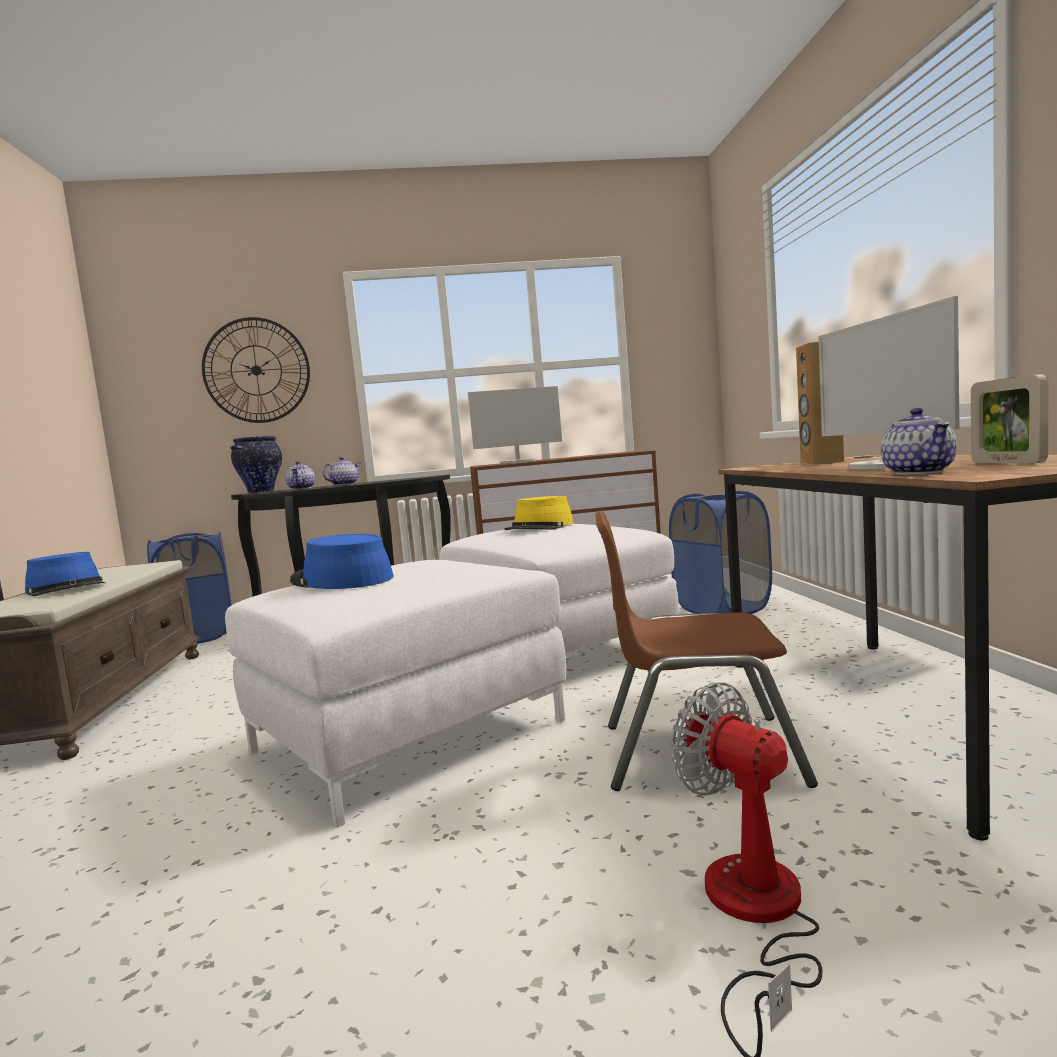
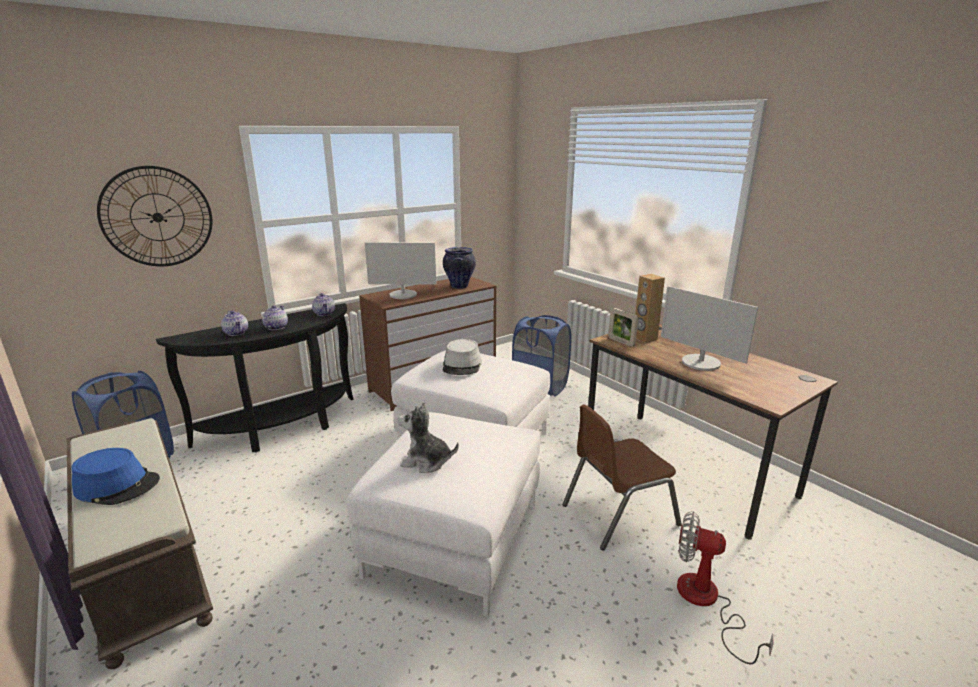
camera: 30 degrees left, 15 degrees up
vase [231,436,282,493] -> vase moved to [443,247,476,289]
blue hat [290,534,394,589] -> plush toy [397,403,459,473]
monitor [468,386,562,464] -> monitor turned 45 degrees clockwise [365,242,437,299]
yellow hat [505,496,574,530] -> grey hat [443,339,482,375]
teapot [881,408,957,475] -> teapot moved to [312,293,335,316]
picture frame [971,374,1049,464] -> picture frame moved to [608,308,638,347]

